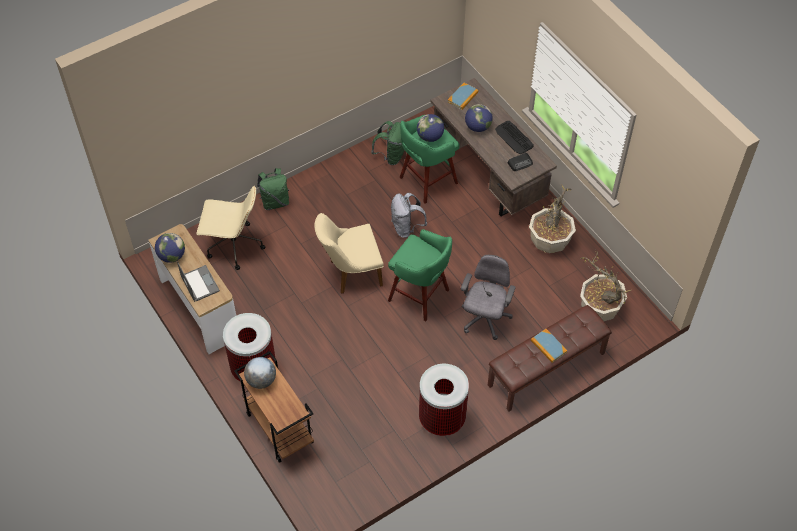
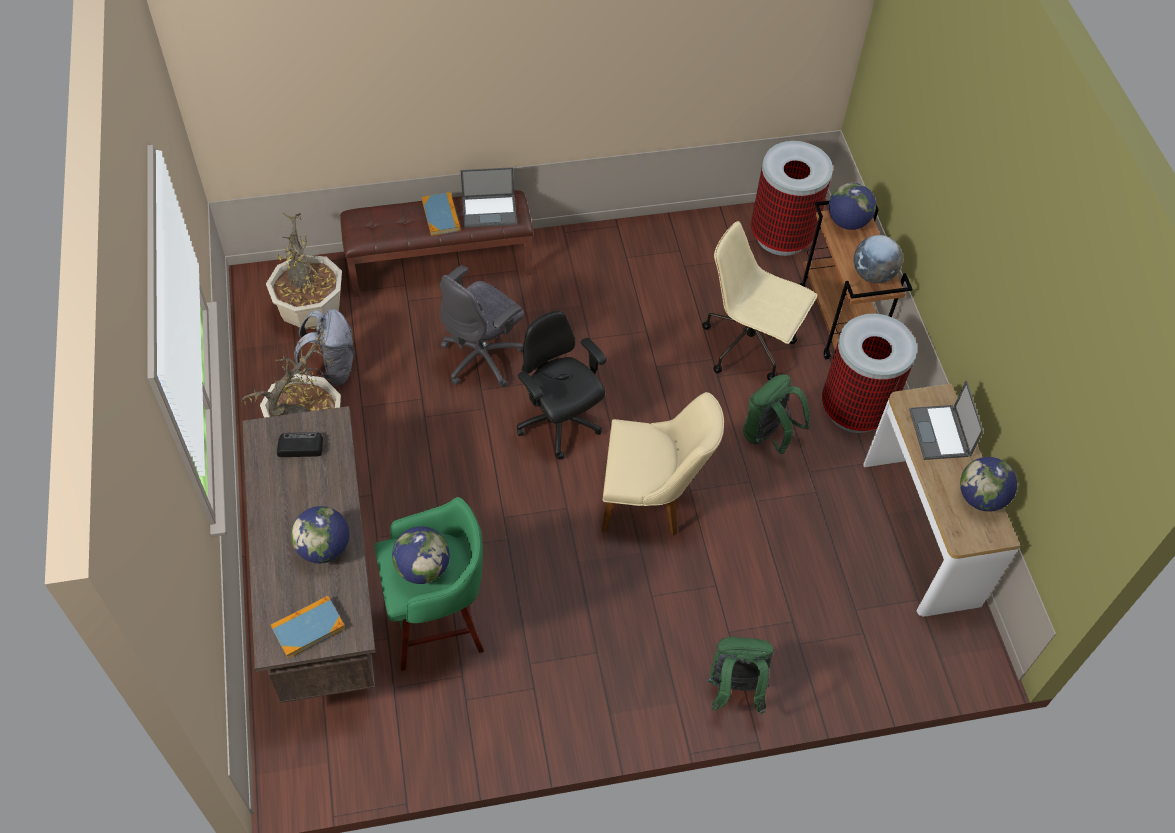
camera: 160 degrees left, 0 degrees up
beige office chair [196,186,266,270] -> beige office chair moved to [702,221,817,380]
green backpack [371,121,405,165] -> green backpack moved to [743,374,810,454]
green stool [388,229,452,321] -> black office chair [517,311,607,460]
grey backpack [391,193,427,238] -> grey backpack moved to [294,309,355,386]
trash can [419,364,469,436] -> trash can moved to [751,141,833,256]
keyboard [495,121,534,154] -> none
none -> laptop [460,167,517,228]
none -> globe [829,183,876,230]

